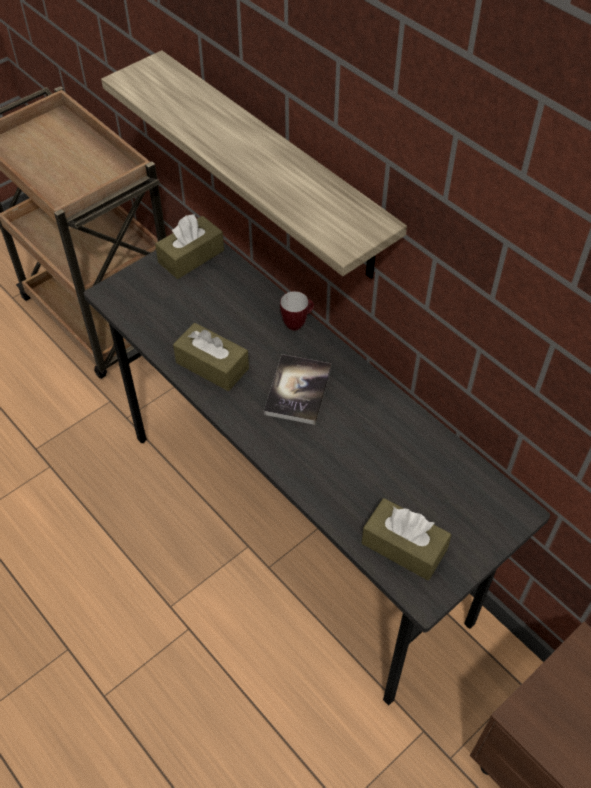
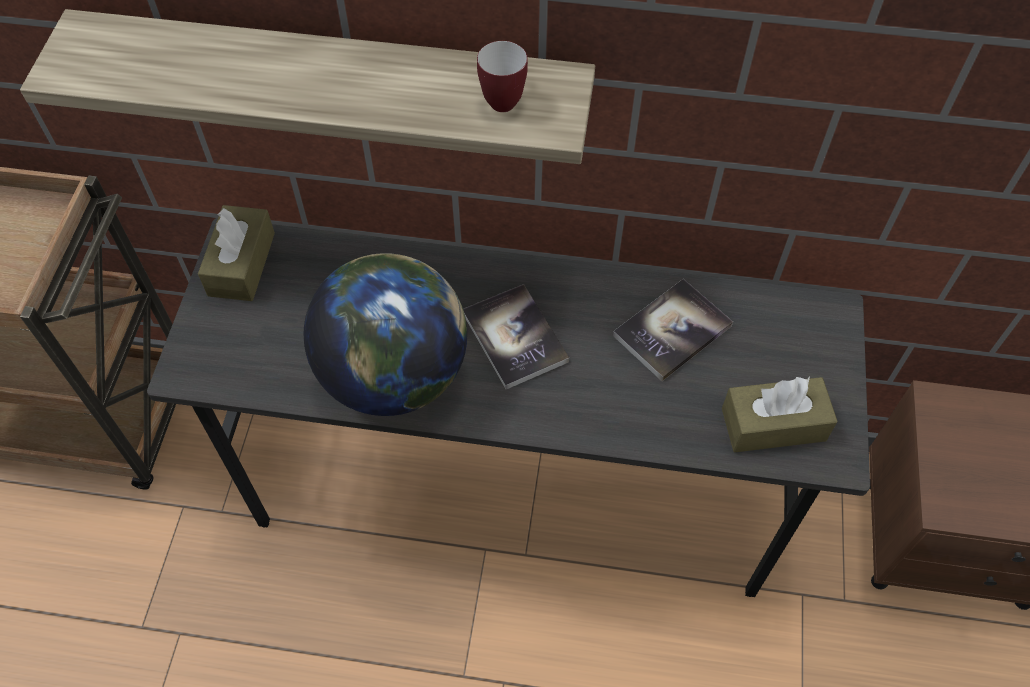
camera: 40 degrees left, 5 degrees up
brown tissue box [173,323,249,391] -> globe [304,253,467,416]
mug [280,291,314,331] -> mug moved to [477,41,528,112]
none -> book [613,279,733,381]

